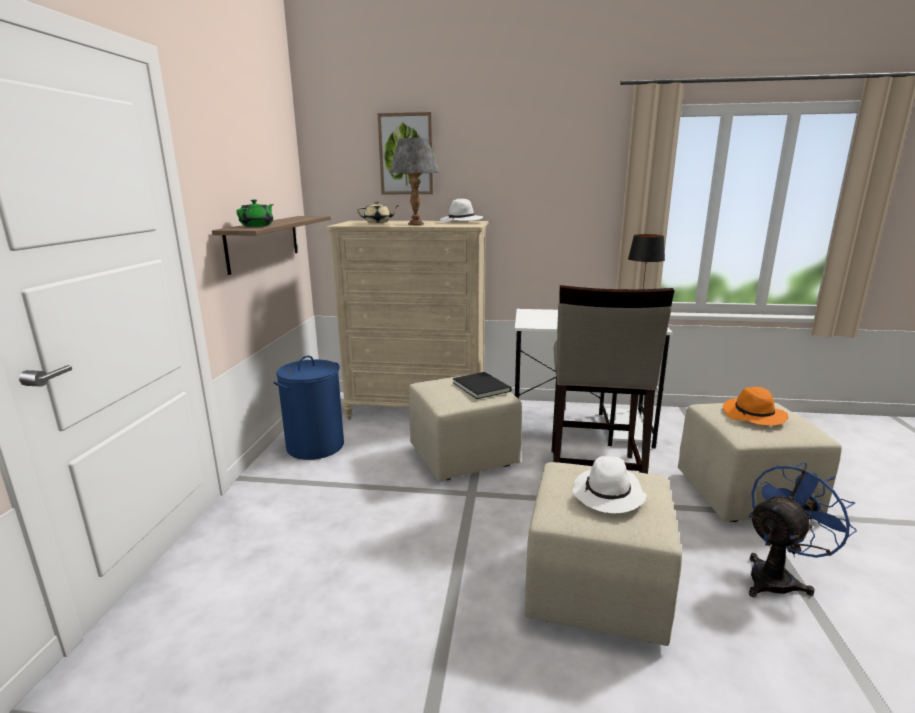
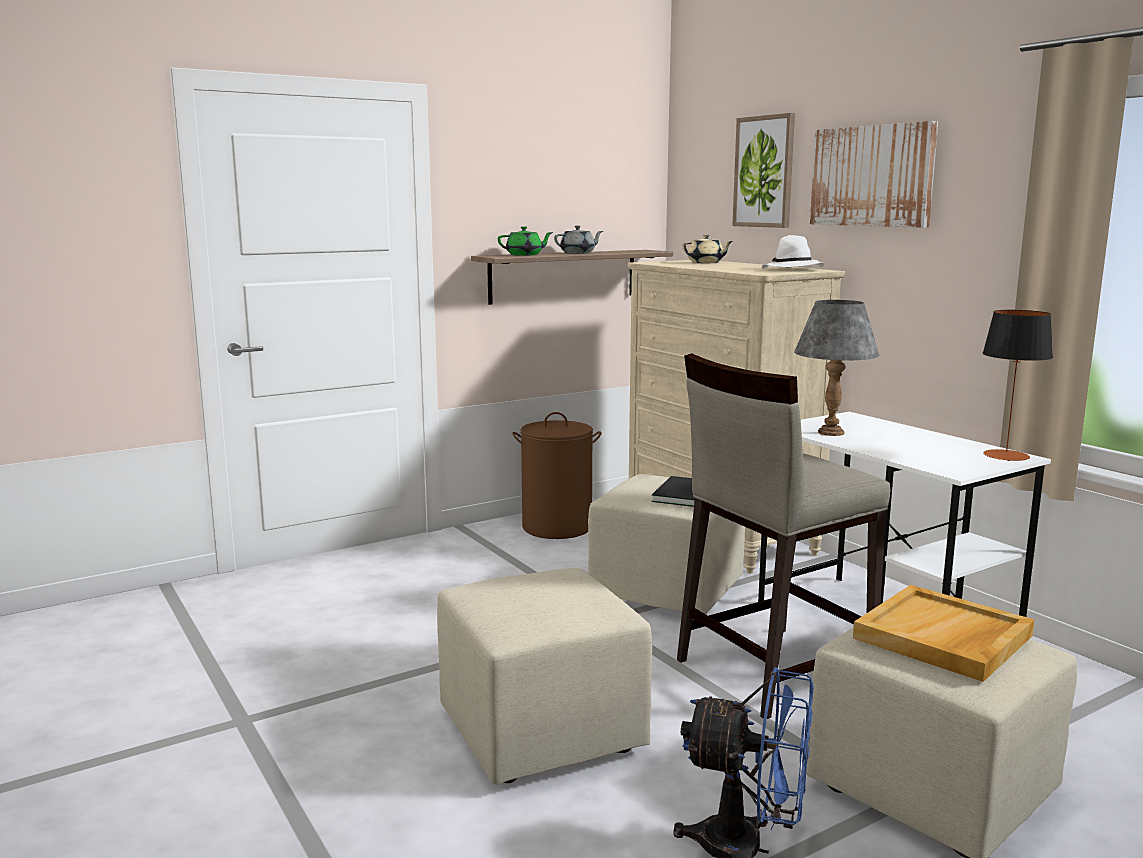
camera: 50 degrees right, 5 degrees down
blue laundry basket [274,356,344,460] -> brown laundry basket [512,412,602,539]
grey table lamp [389,138,440,225] -> grey table lamp moved to [794,300,879,436]
white hat [573,456,647,513] -> none
orange hat [723,387,788,426] -> beige tray [853,585,1035,682]
none -> grey teapot [554,225,603,254]
none -> picture [810,121,938,228]

